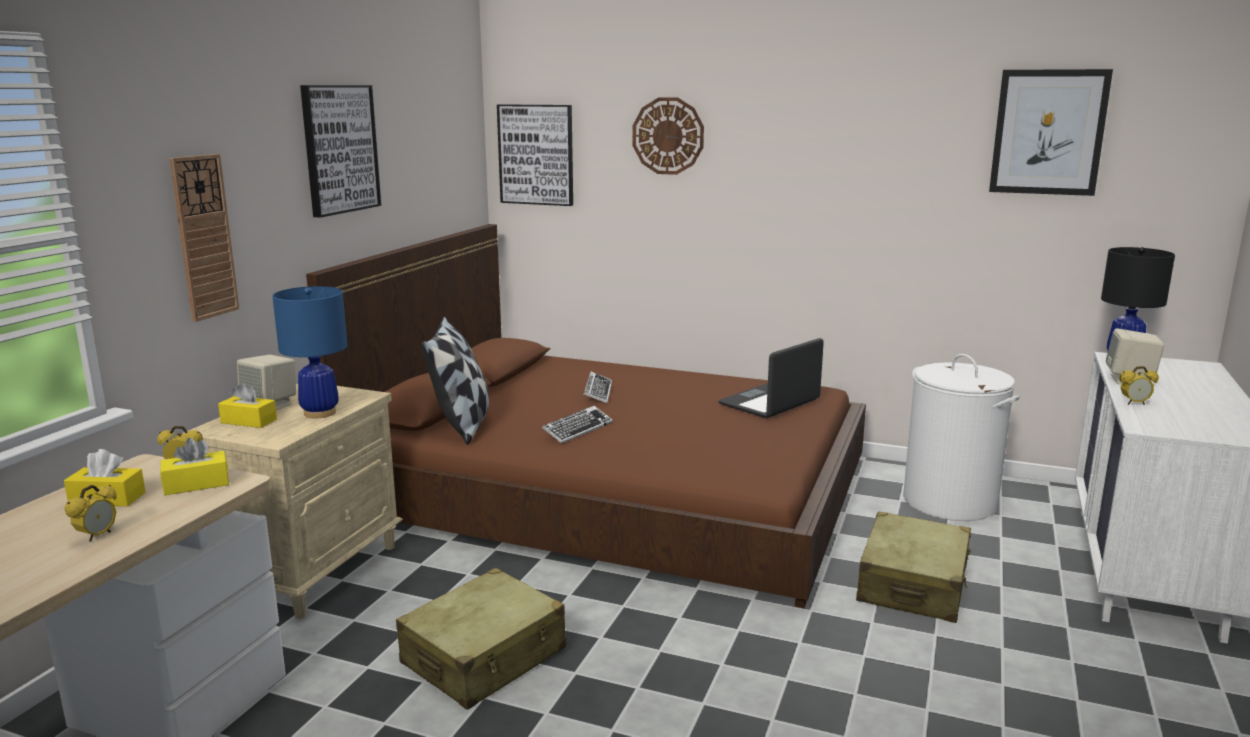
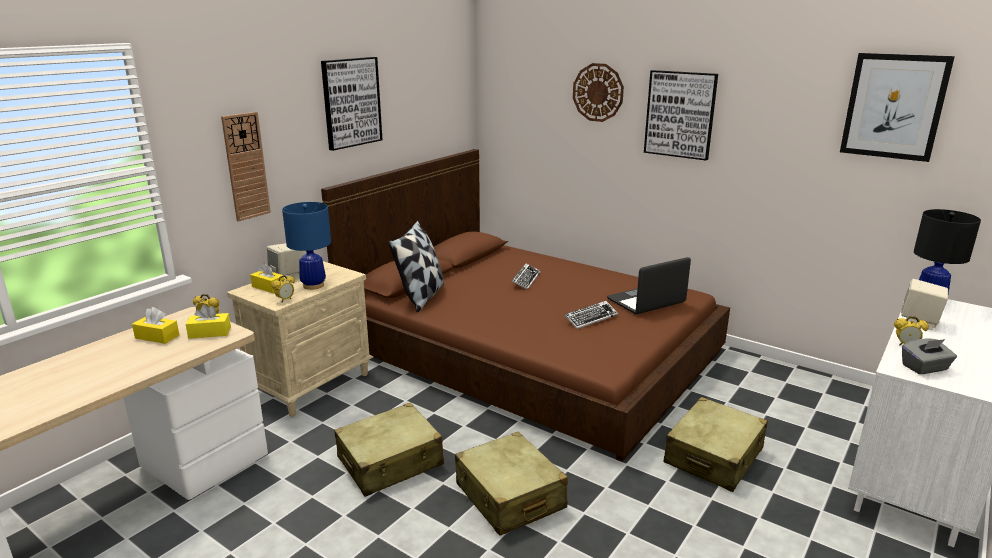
camera: 15 degrees right, 5 degrees up
alarm clock [64,485,117,542] -> alarm clock moved to [272,275,295,302]
picture [497,104,573,206] -> picture moved to [644,70,718,161]
keyboard [542,406,613,444] -> keyboard moved to [564,301,618,329]
white laundry basket [903,354,1020,521] -> none
none -> beige suitcase [455,432,568,536]
none -> grey tissue box [902,338,957,374]

